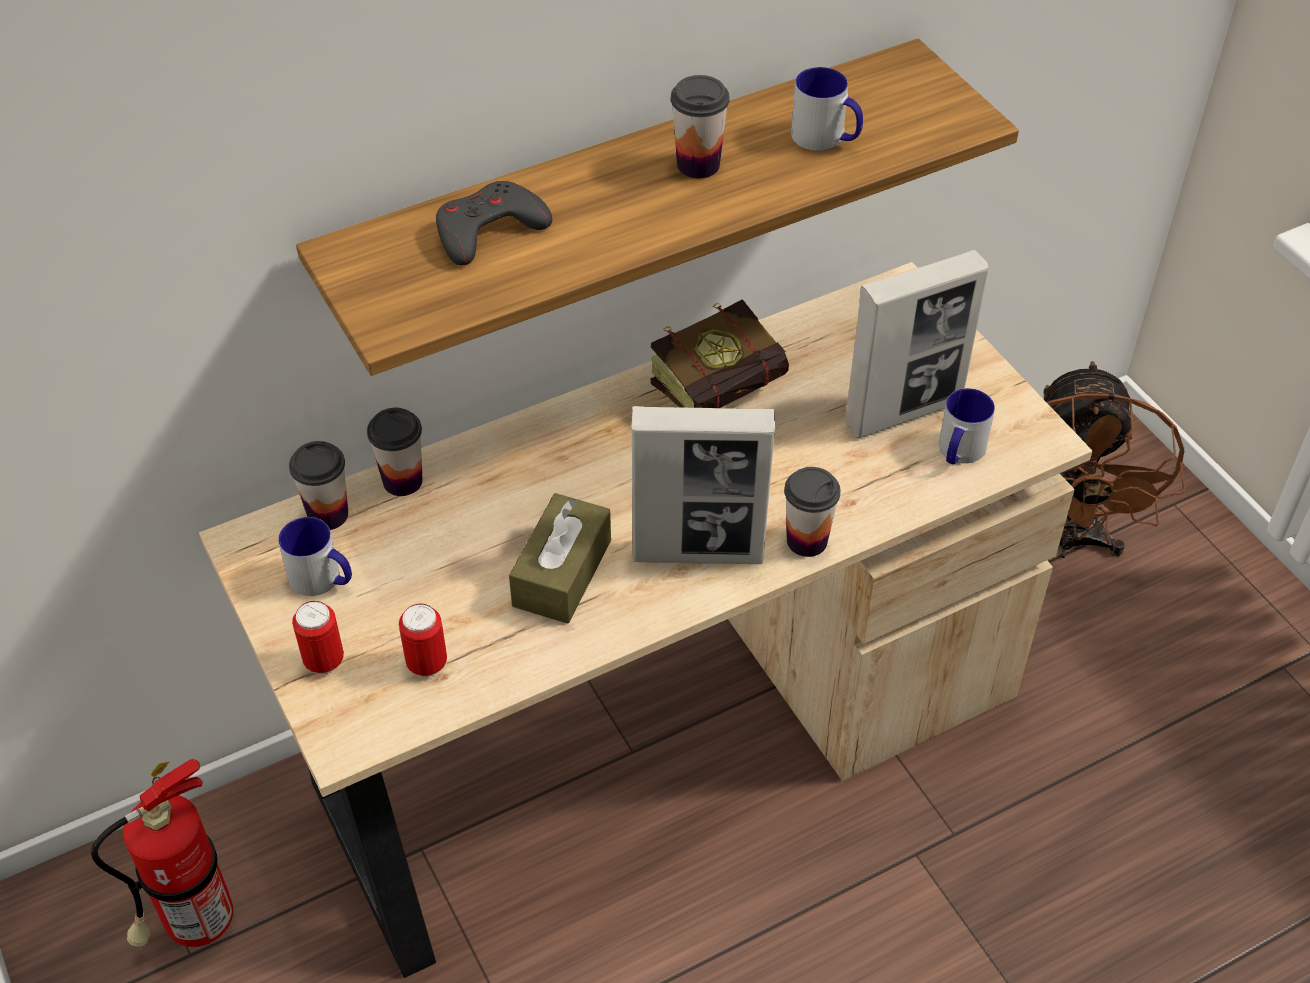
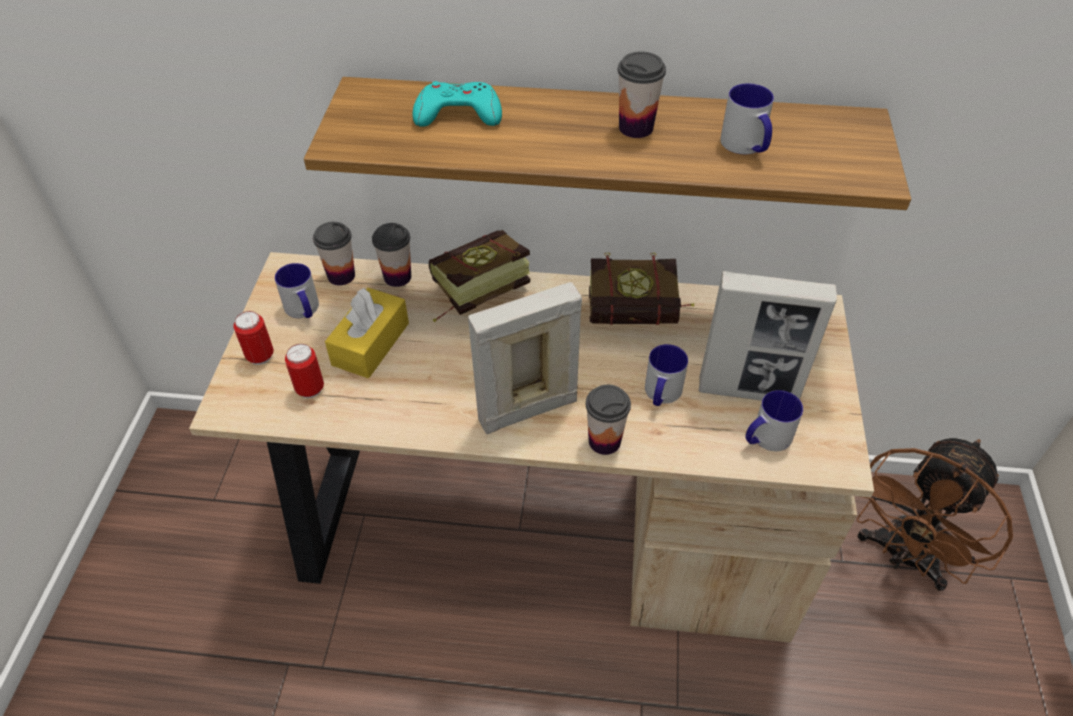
camera: 35 degrees right, 0 degrees up
fire extinguisher [91,759,233,947] -> none
grey game controller [436,181,552,266] -> turquoise game controller [413,81,502,127]
brown tissue box [509,493,611,624] -> none
picture frame [631,406,775,564] -> picture frame turned 120 degrees clockwise [468,282,582,434]
none -> yellow tissue box [325,288,409,378]
none -> book [429,230,530,322]
none -> mug [645,344,688,406]

